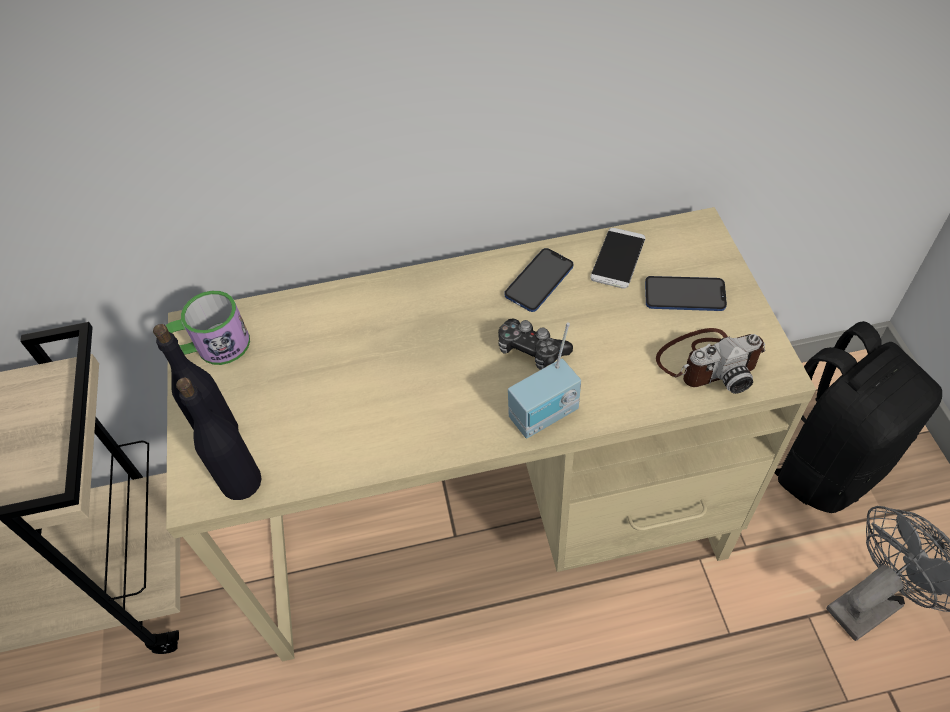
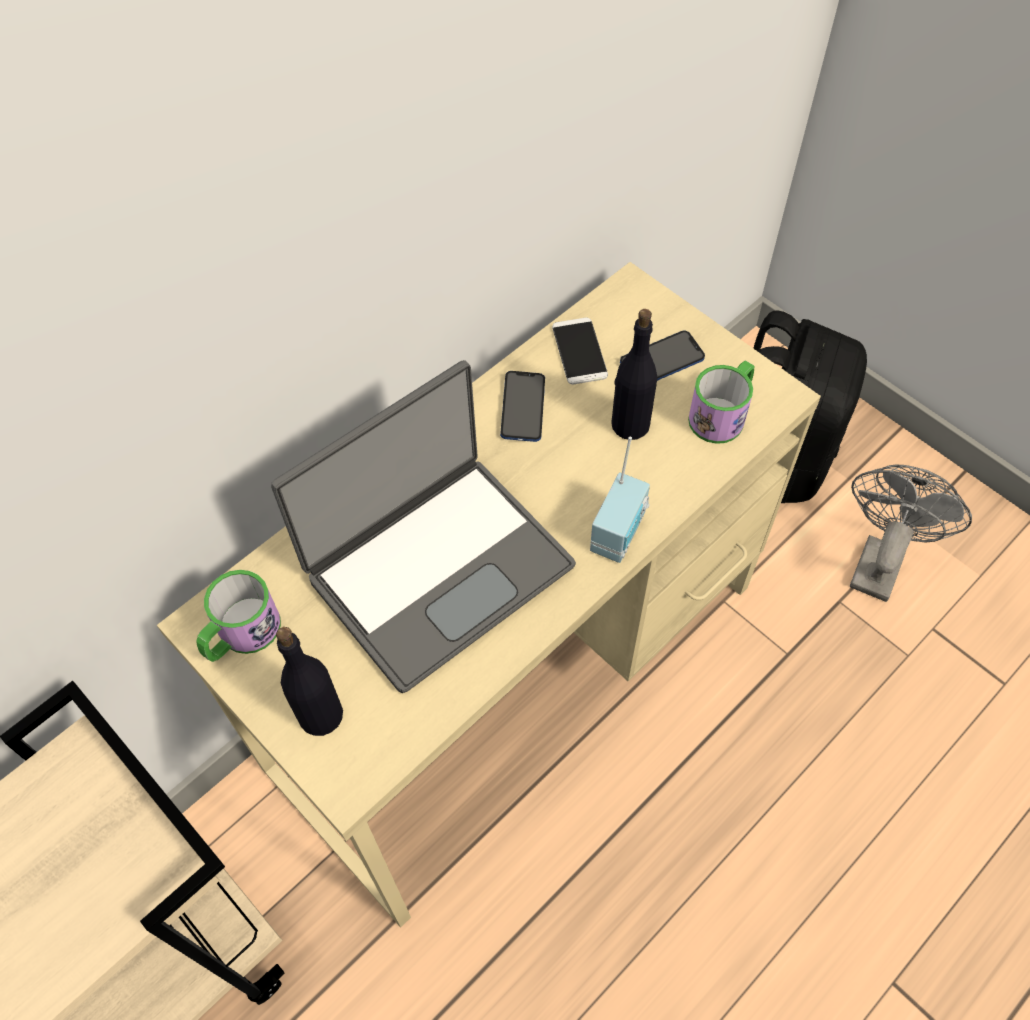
camera: 35 degrees left, 5 degrees up
black bottle [176,378,262,500] -> black bottle moved to [611,309,657,440]
game controller [498,318,573,370] -> none
camera [656,328,766,394] -> mug [688,360,754,444]
none -> laptop [271,360,576,693]

